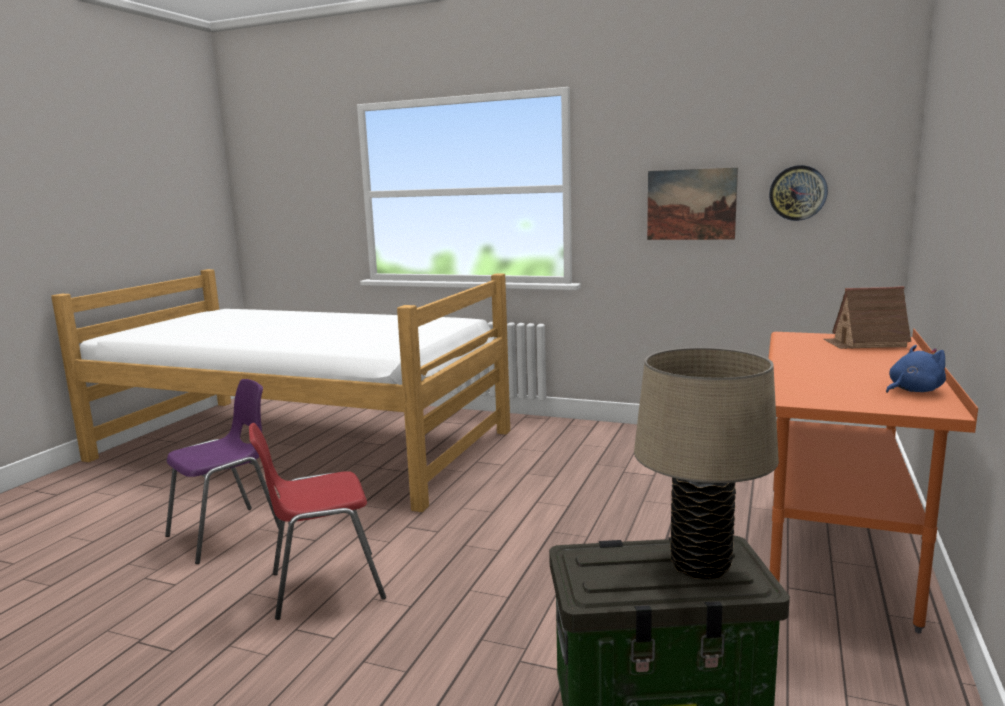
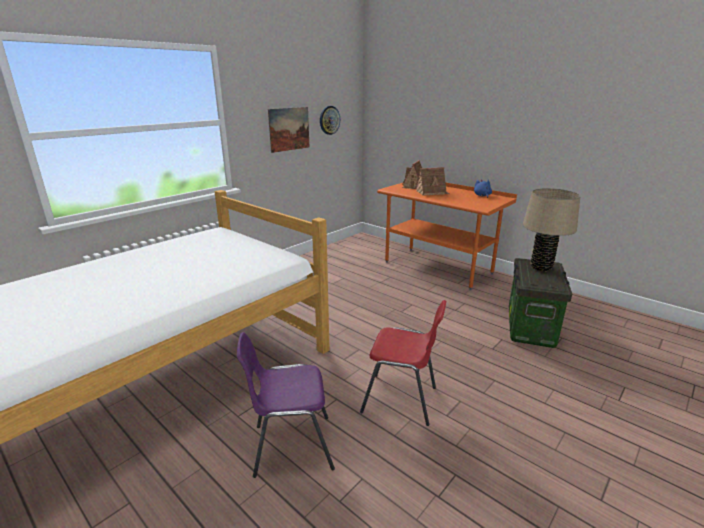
camera: 70 degrees left, 10 degrees up
purple chair [165,379,280,564] -> purple chair turned 75 degrees counterclockwise [237,332,335,478]
red chair [249,423,386,620] -> red chair turned 75 degrees counterclockwise [360,300,446,426]
none -> toy house [415,167,449,196]

